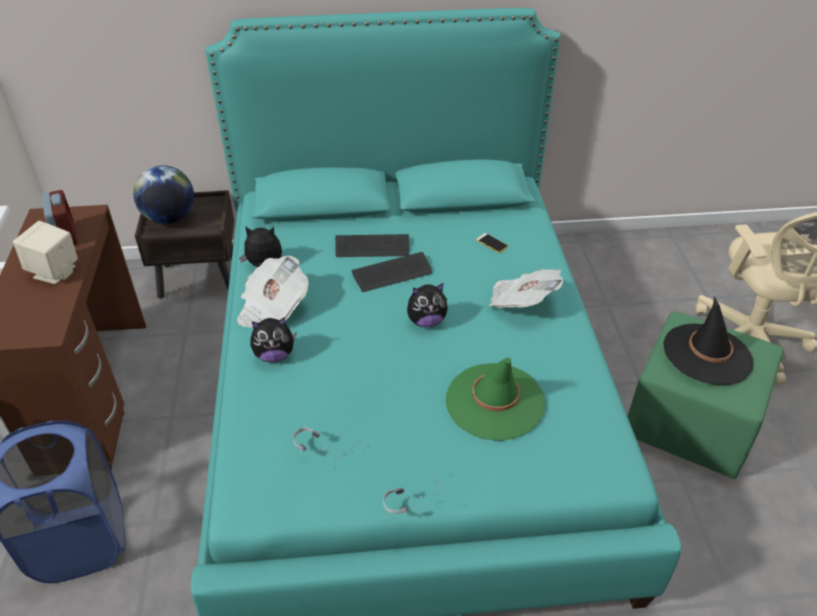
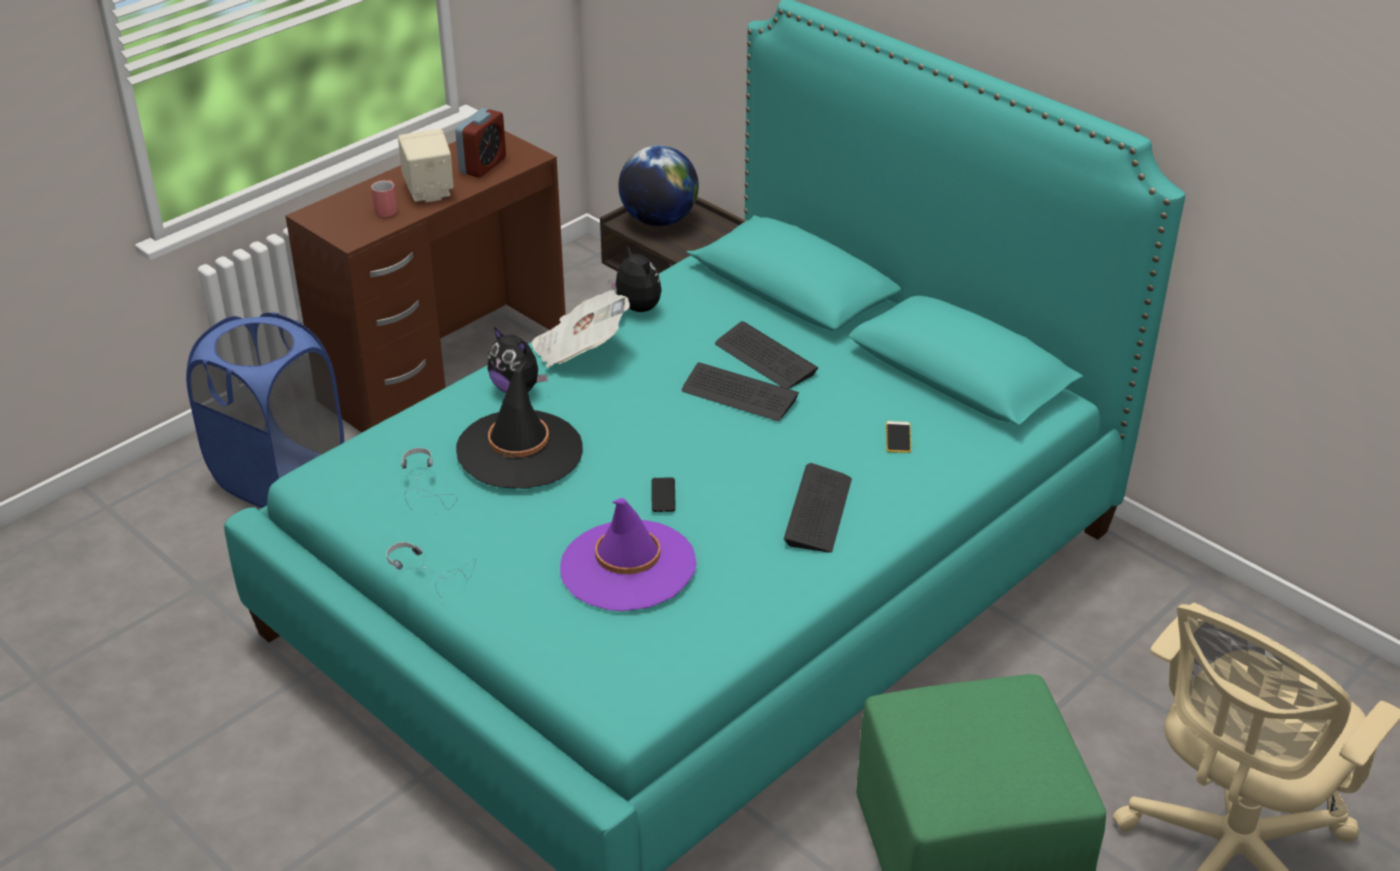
camera: 50 degrees right, 5 degrees down
plush toy [407,283,448,327] -> none
green hat [446,357,545,441] -> purple hat [560,498,696,611]
newspaper [489,269,563,308] -> keyboard [784,463,852,553]
black hat [663,296,753,385] -> black hat moved to [456,361,583,489]
none -> red mug [371,180,397,217]
none -> phone [651,478,676,512]

